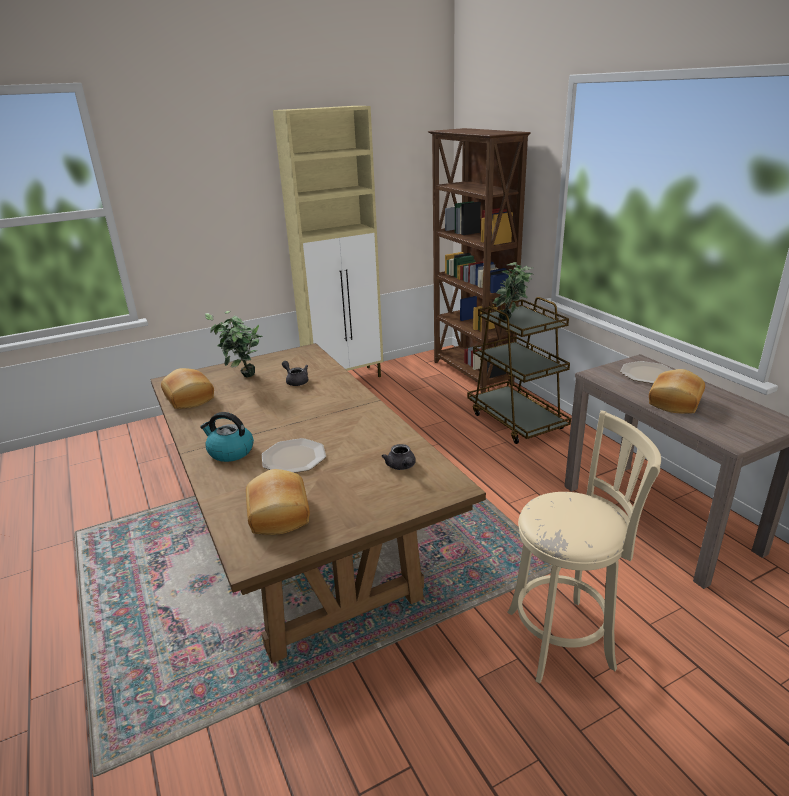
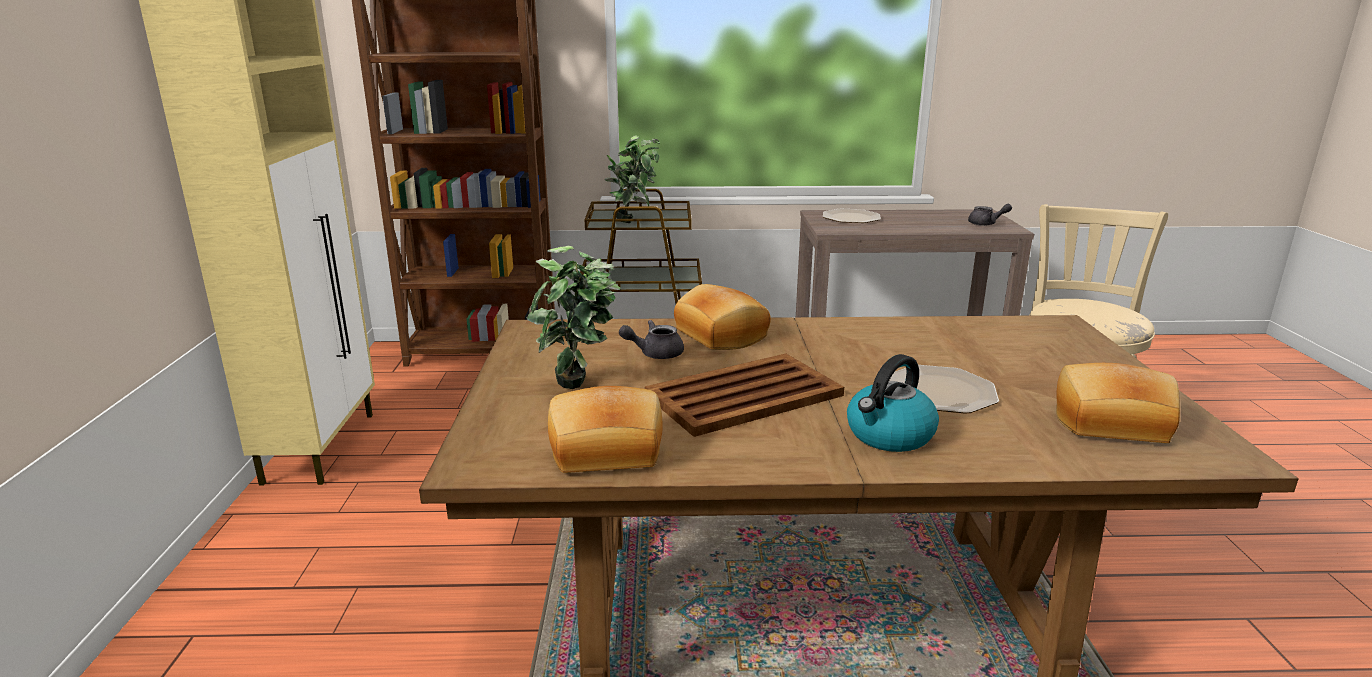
camera: 65 degrees left, 5 degrees down
grey teapot [382,444,416,470] -> grey teapot moved to [968,204,1012,226]
bread [649,369,705,414] -> bread moved to [674,284,771,350]
none -> brown tray [645,353,844,437]

